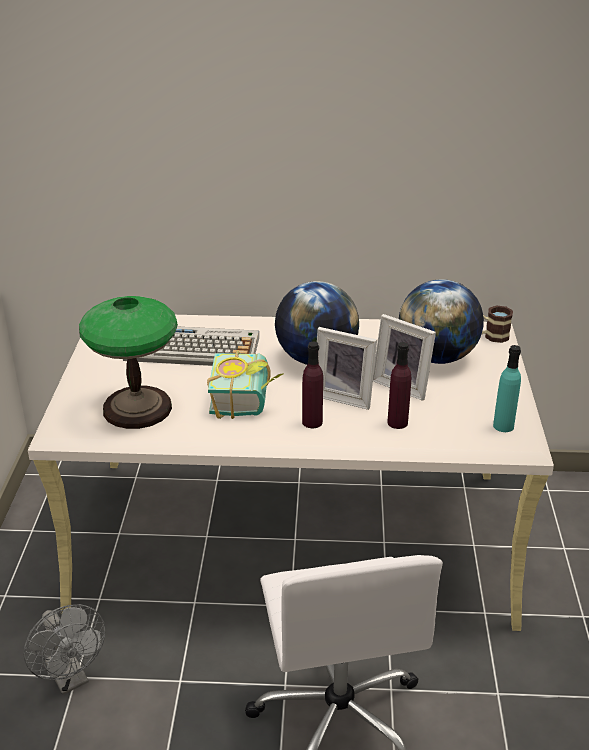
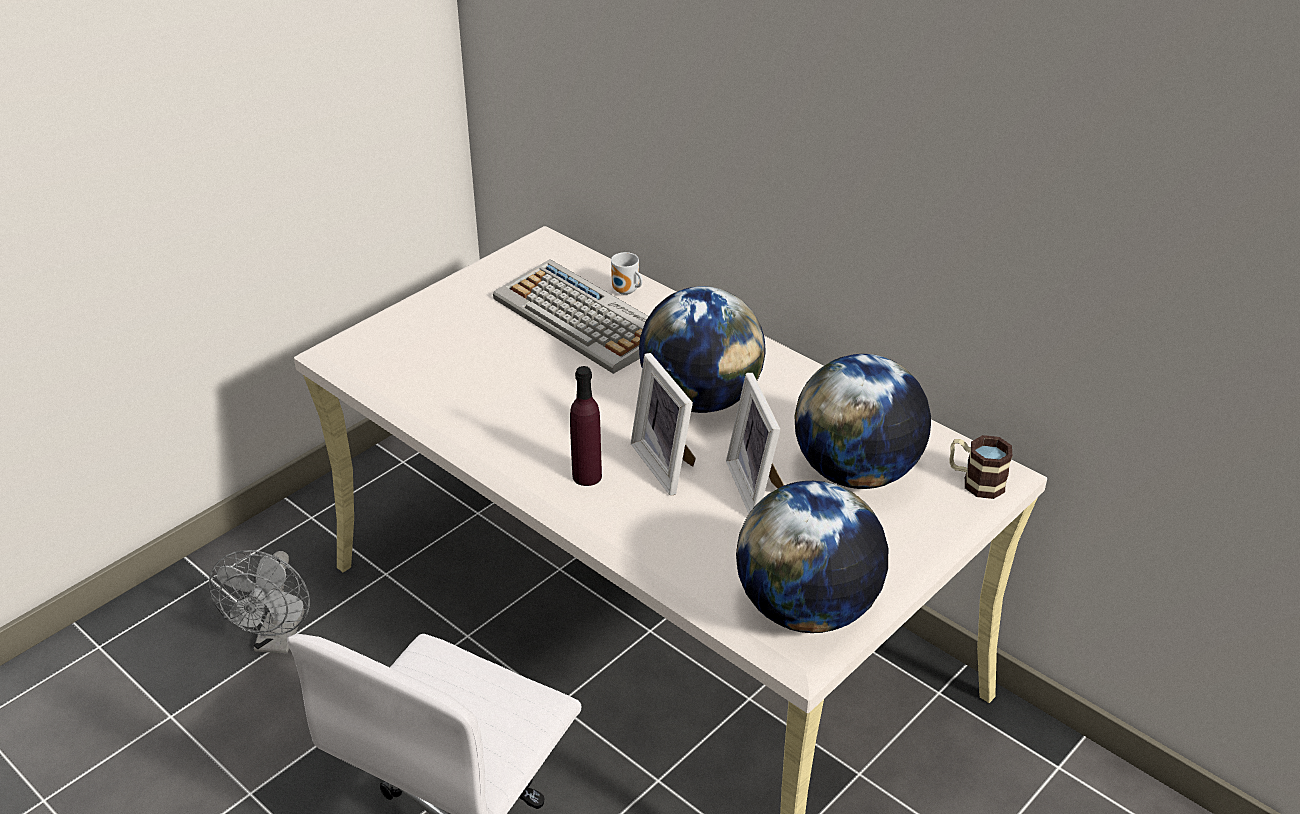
camera: 40 degrees right, 5 degrees up
table lamp [79,296,178,429] -> none
book [207,350,283,419] -> none
purple bottle [387,342,411,429] -> none
turquoise bottle [493,345,521,432] -> globe [736,481,888,633]
none -> mug [611,252,642,295]

